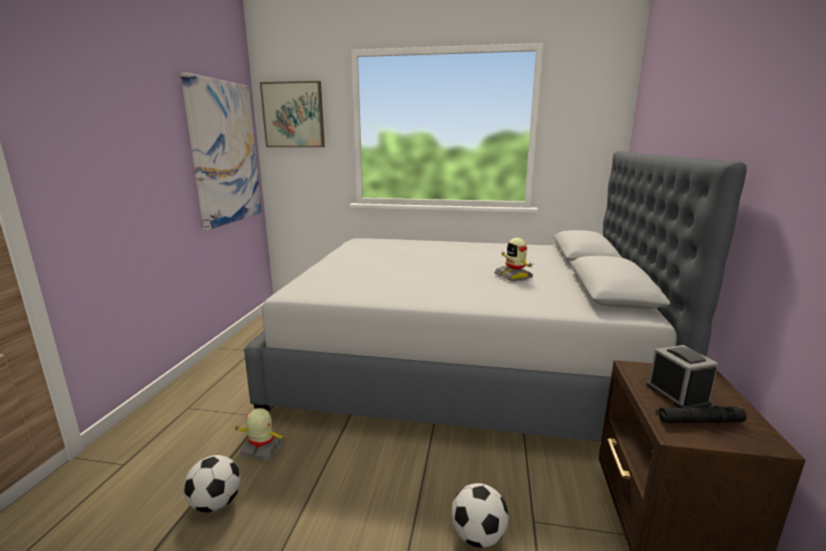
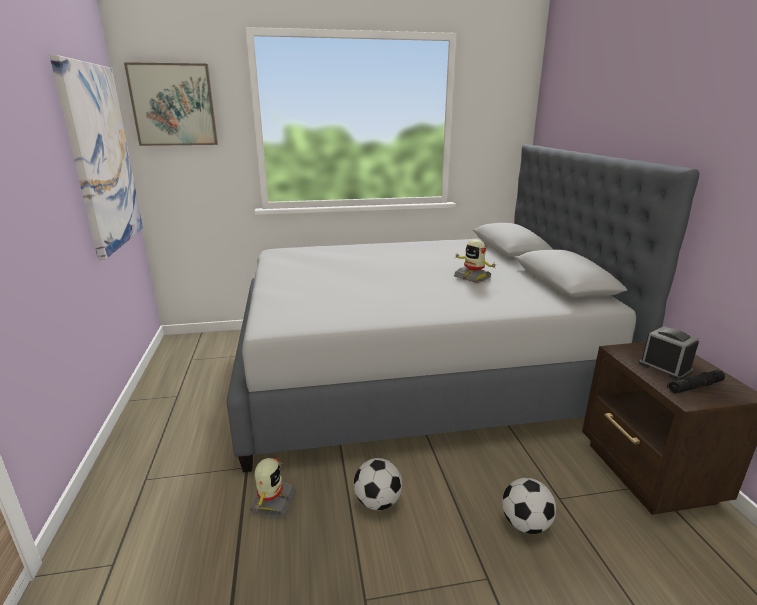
camera: 20 degrees left, 5 degrees up
football [184,455,241,513] -> football moved to [354,458,402,510]
toy robot [233,408,288,461] -> toy robot turned 105 degrees clockwise [249,458,296,517]

